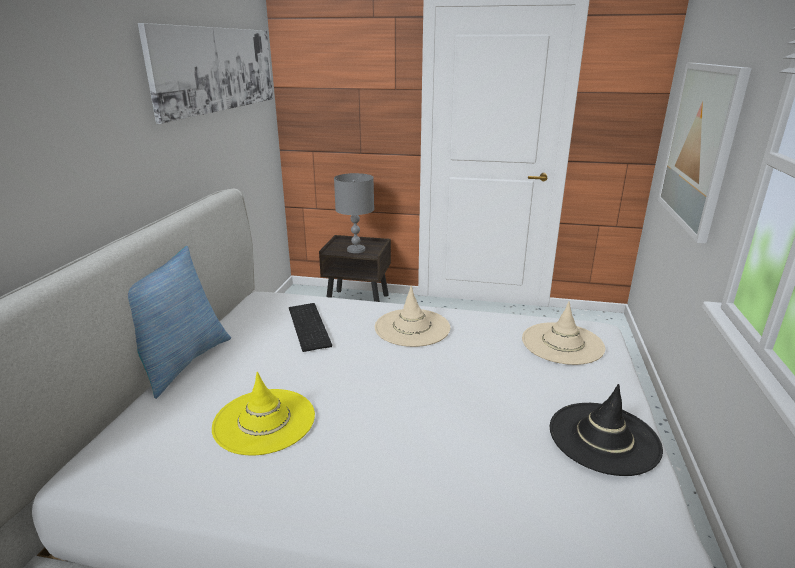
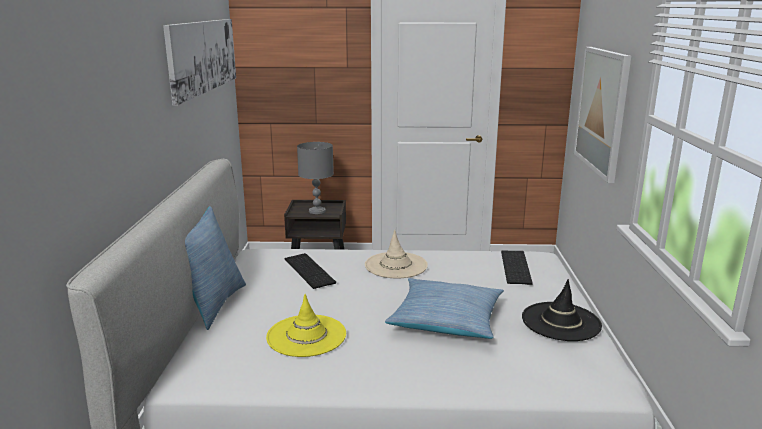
camera: 10 degrees left, 5 degrees down
beige hat [522,301,605,365] -> keyboard [501,251,533,285]
none -> pillow [385,278,504,339]

